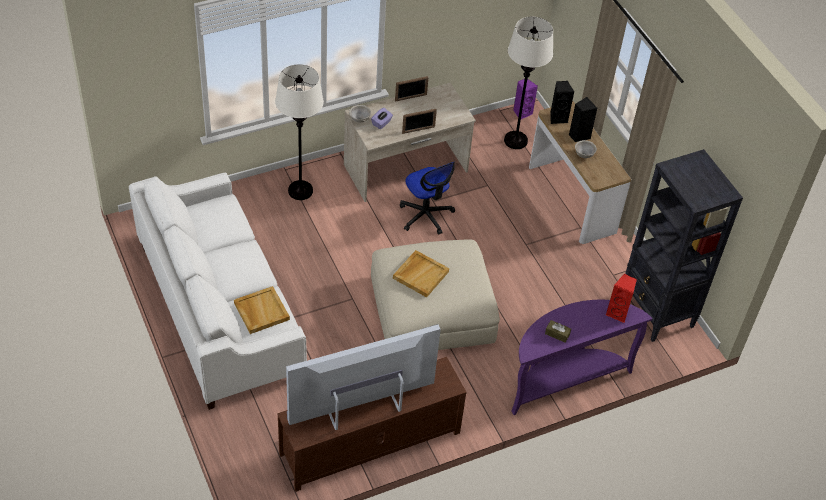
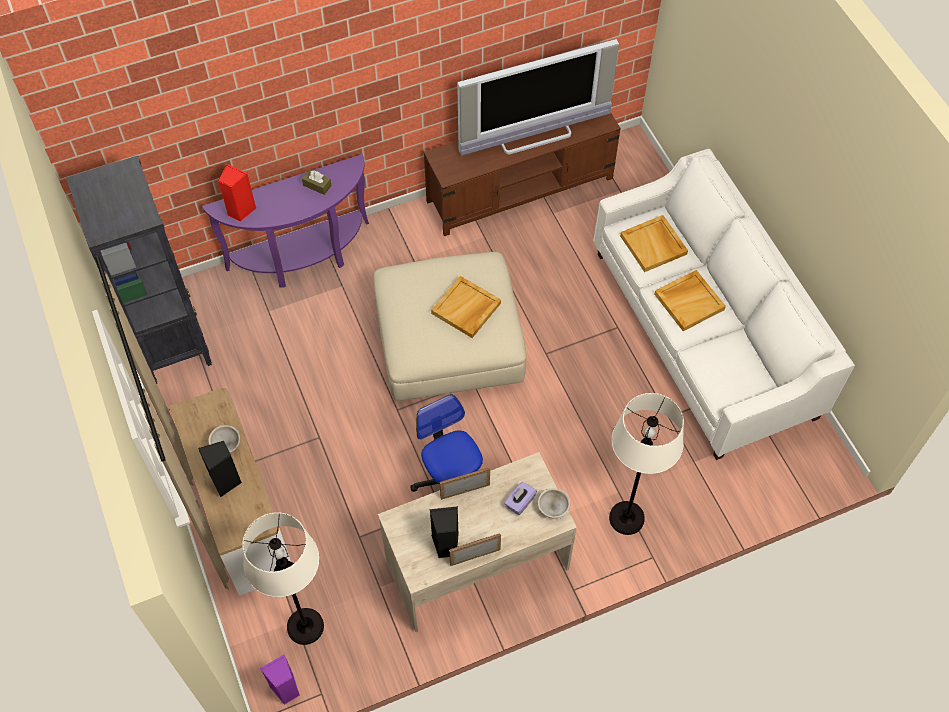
camera: 175 degrees left, 10 degrees up
black speaker [550,81,574,124] -> black speaker moved to [429,506,459,558]
none -> beige tray [654,270,726,331]

